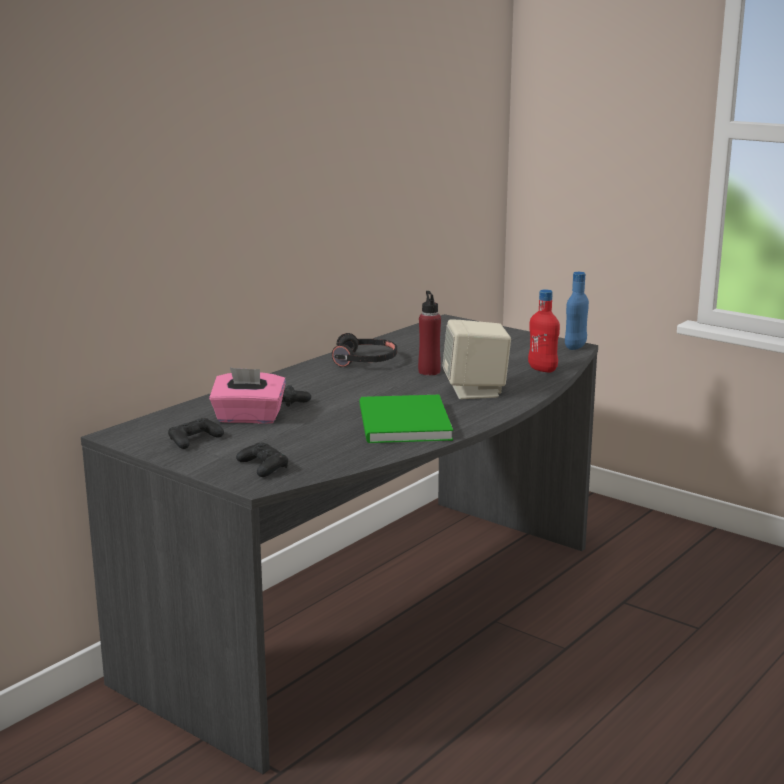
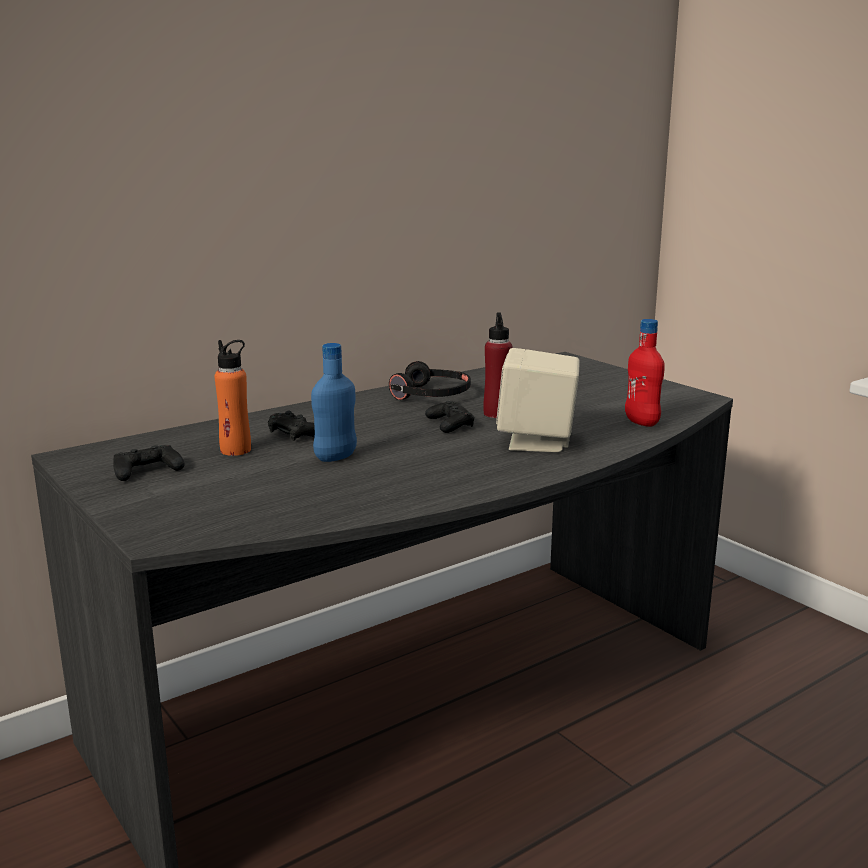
camera: 15 degrees right, 0 degrees up
pink tissue box [209,368,286,424] -> orange bottle [215,340,251,456]
black game controller [236,443,288,477] -> black game controller moved to [425,401,475,433]
green book [360,395,453,443] -> none
blue bottle [565,272,589,350] -> blue bottle moved to [311,343,357,462]

